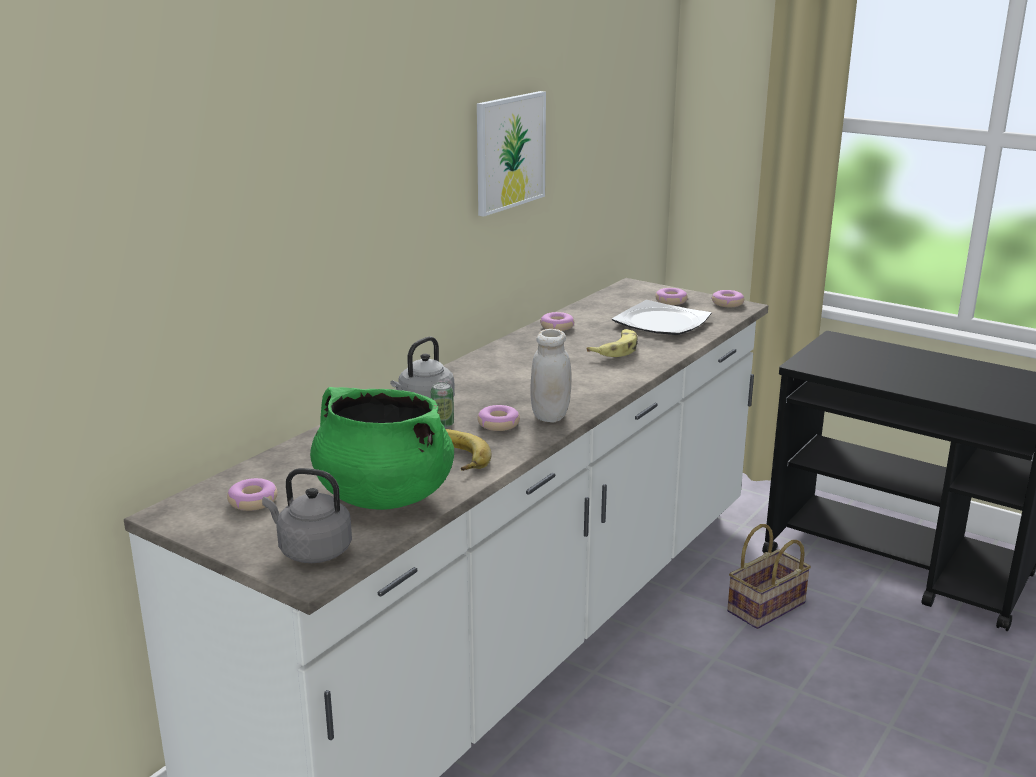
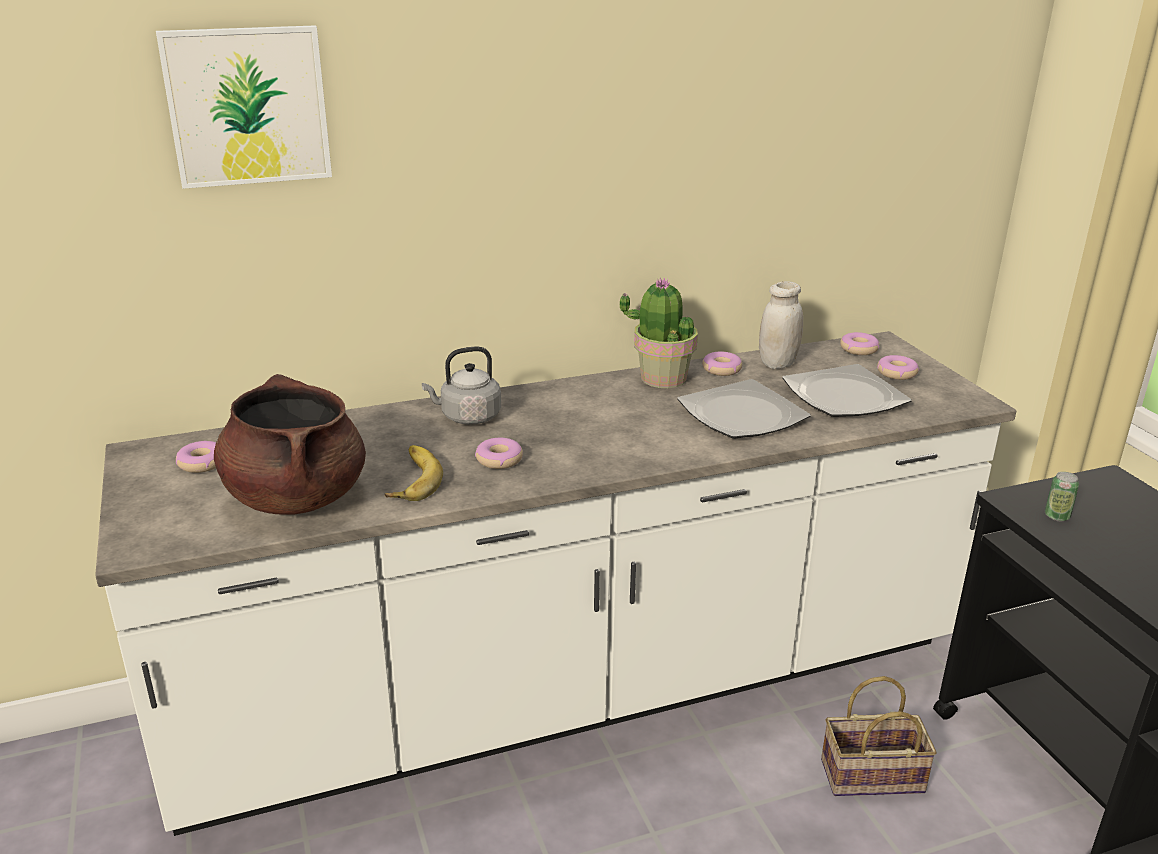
camera: 35 degrees right, 5 degrees up
grey kettle [262,468,352,563] -> none
green cooking pot [310,387,454,510] -> brown cooking pot [214,374,366,514]
can [431,382,454,428] -> can moved to [1045,472,1079,521]
picture [477,91,546,217] -> picture moved to [156,25,332,189]
white jar [531,329,572,423] -> white jar moved to [759,281,803,369]
banana [586,329,637,357] -> plate [677,379,811,438]
donut [711,290,744,307] -> donut moved to [840,332,879,355]
none -> potted plant [620,278,698,388]

